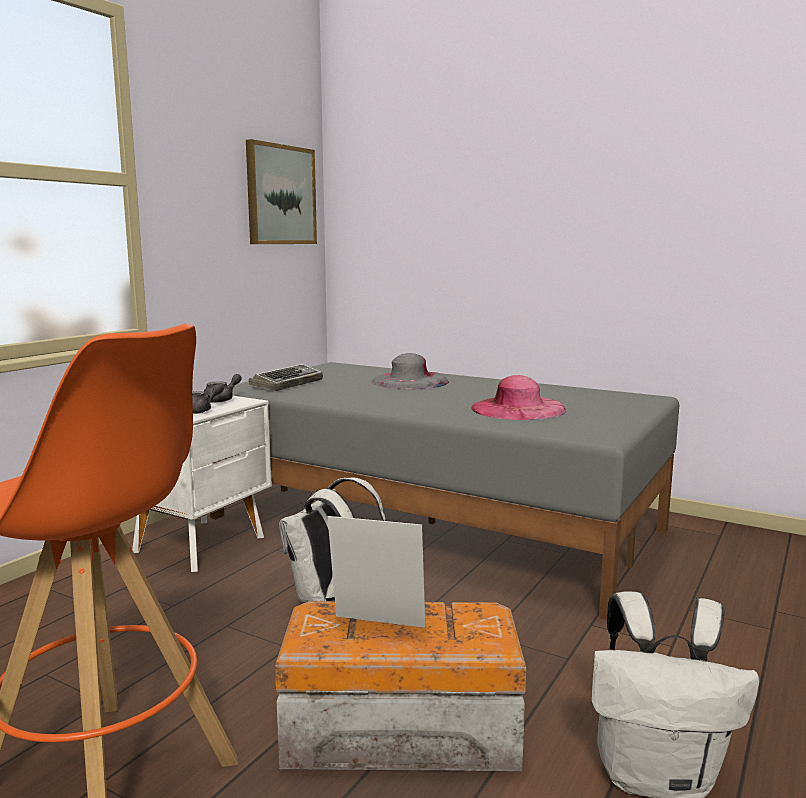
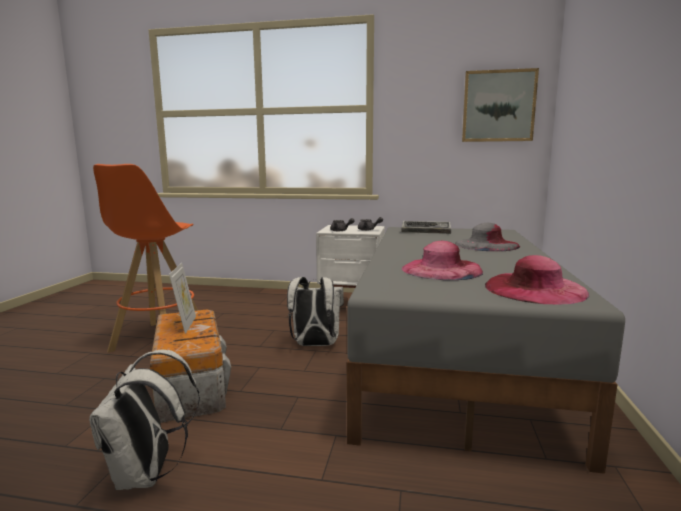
camera: 70 degrees right, 0 degrees up
none -> pink hat [485,255,589,305]

